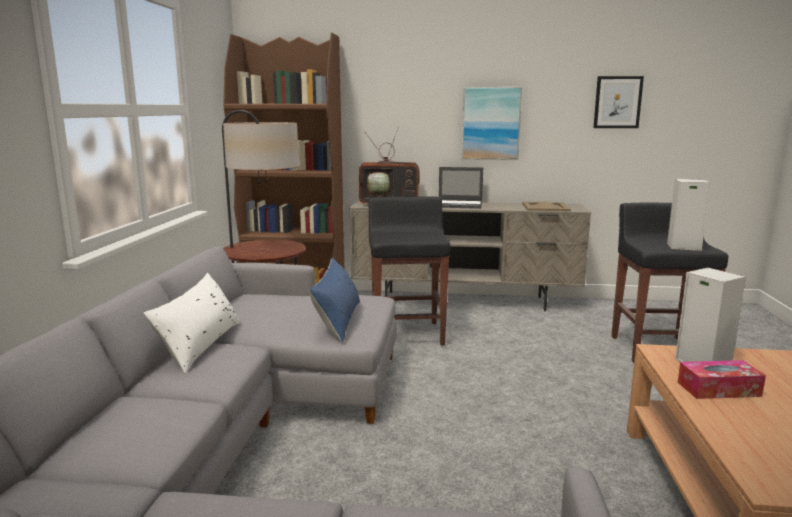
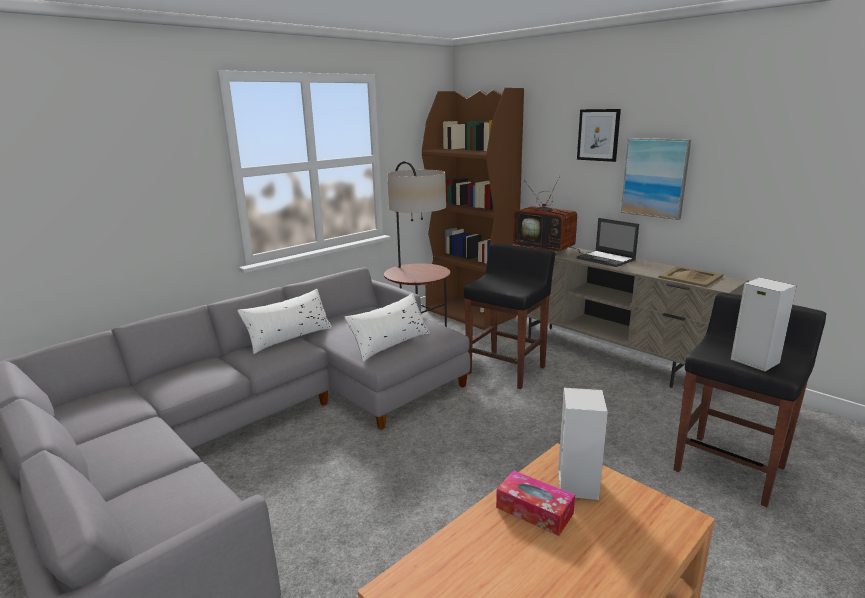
camera: 40 degrees right, 5 degrees up
blue pillow [309,258,360,343] -> white pillow [344,293,430,362]
picture [593,76,644,128] -> picture moved to [577,109,621,162]

